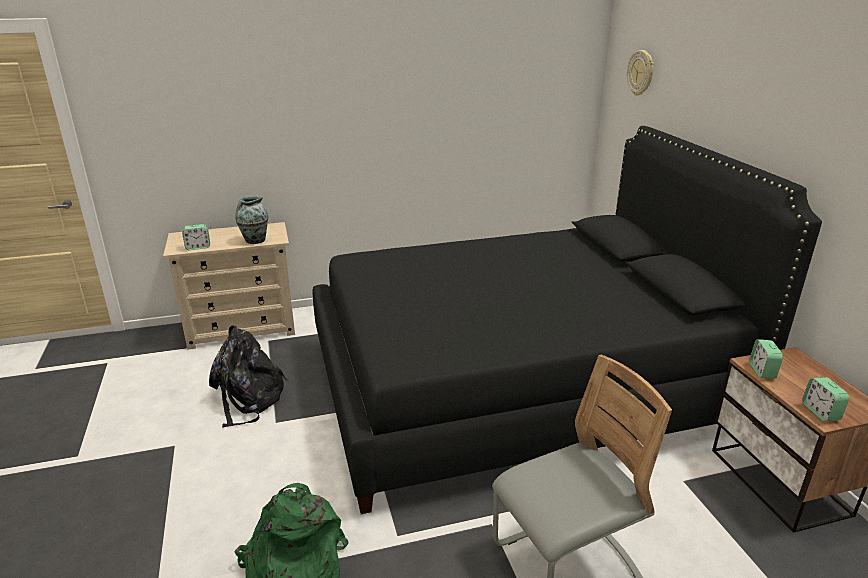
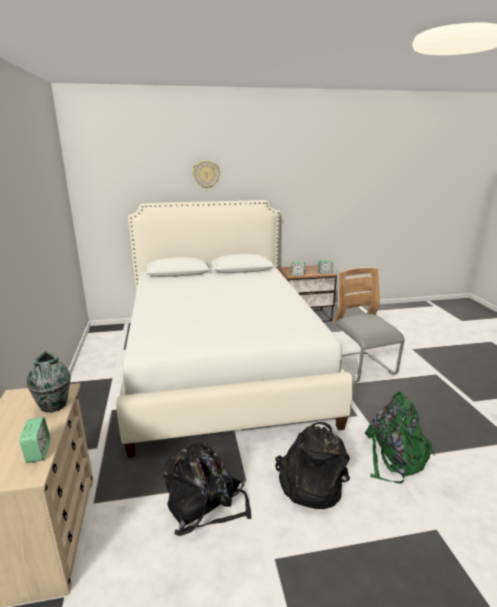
camera: 85 degrees left, 5 degrees down
black bed [313,126,822,514] -> white bed [116,200,354,458]
wall clock [627,50,654,96] -> wall clock moved to [193,160,220,189]
none -> black backpack [275,422,350,509]

